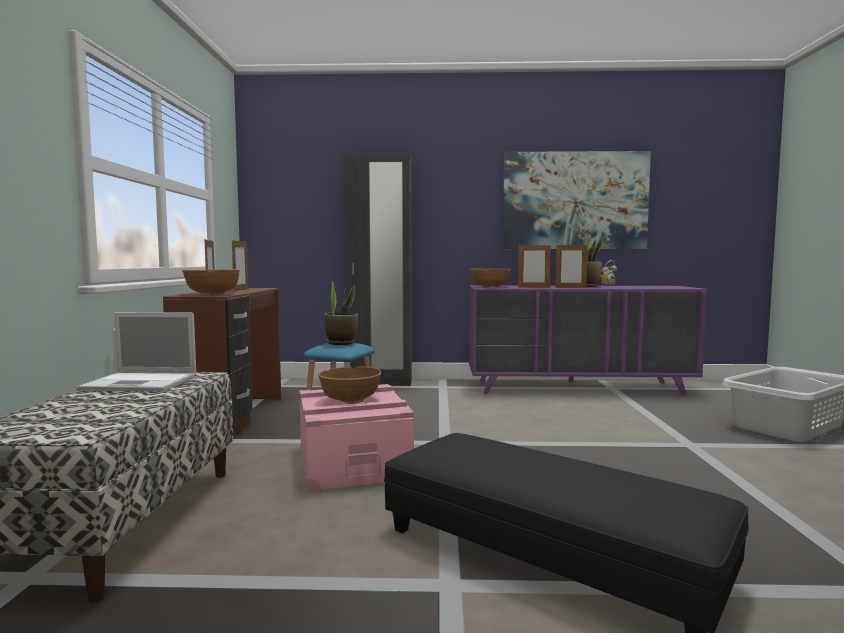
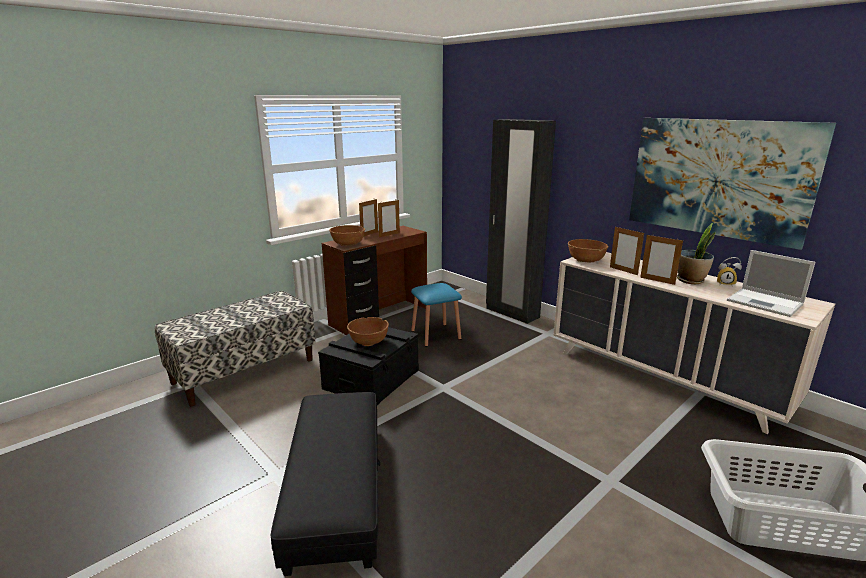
camera: 45 degrees right, 15 degrees up
laptop [77,312,196,391] -> laptop moved to [727,250,816,317]
pink storage box [299,384,414,492] -> black storage box [318,327,419,405]
potted plant [324,282,358,345] -> none
purple dresser [469,285,707,395] -> beige dresser [553,252,835,434]

